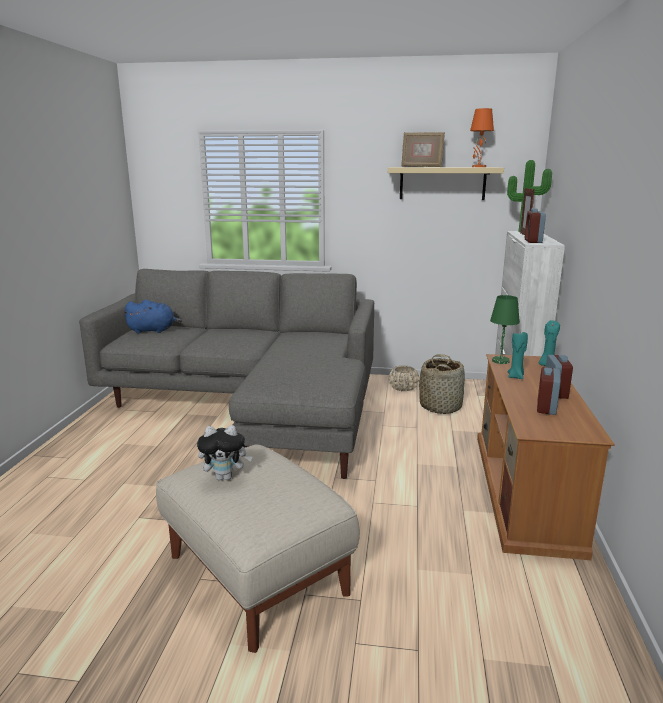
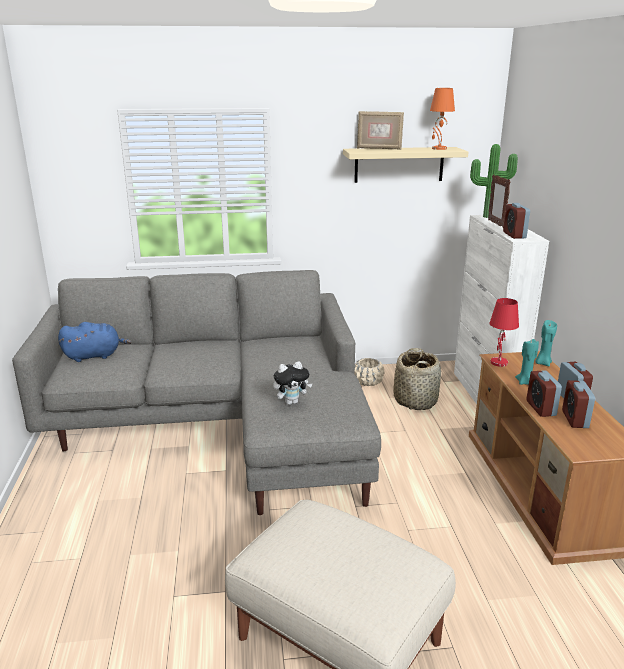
camera: 15 degrees left, 5 degrees up
plush toy [197,425,253,480] -> plush toy moved to [273,361,313,405]
green table lamp [490,295,520,364] -> red table lamp [490,298,519,367]
none -> alarm clock [527,370,562,417]

